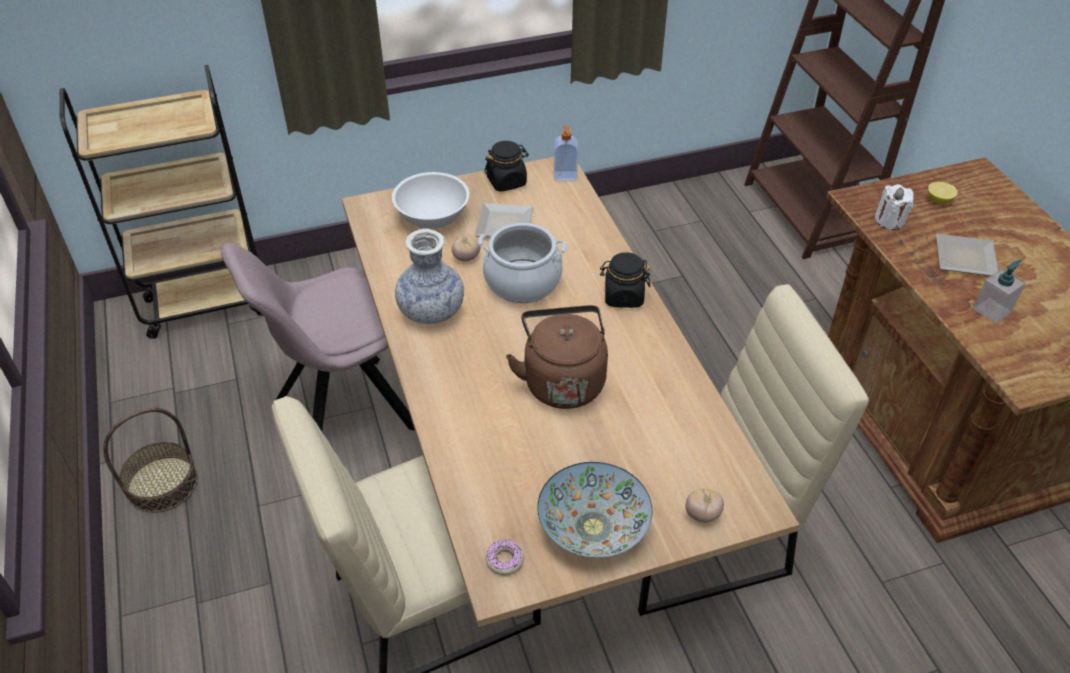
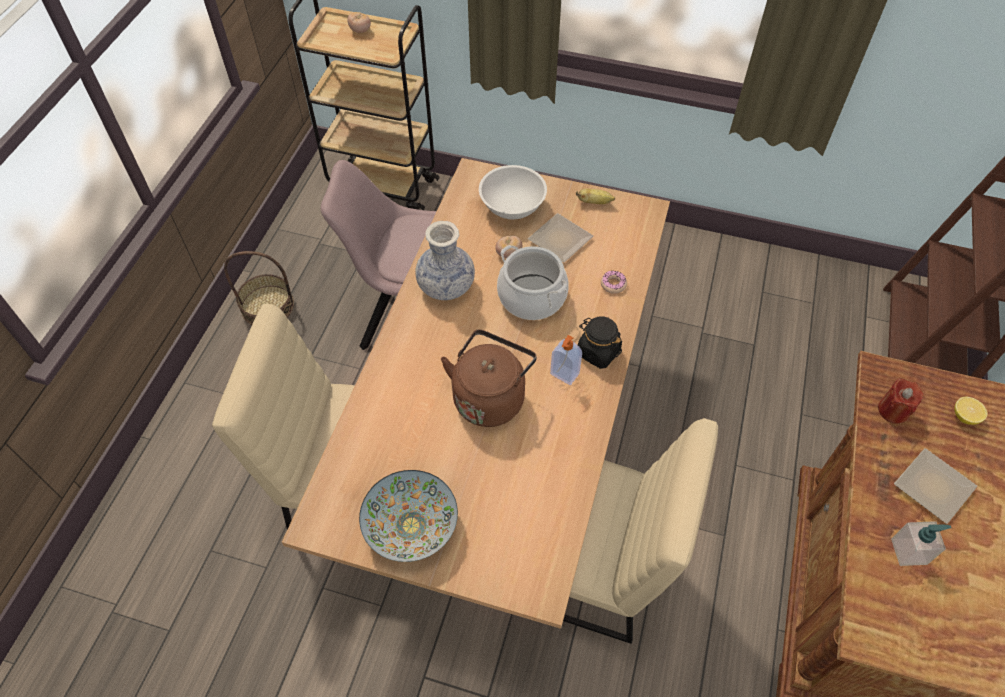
camera: 35 degrees right, 10 degrees up
black jar [484,141,529,192] -> banana [576,188,615,204]
donut [486,540,524,575] -> donut moved to [601,271,627,294]
soap dispenser [554,126,578,181] -> soap dispenser moved to [550,335,582,385]
tomato [685,489,724,523] -> tomato moved to [347,12,371,33]
white candle [875,184,914,230] -> red candle [878,378,924,424]

